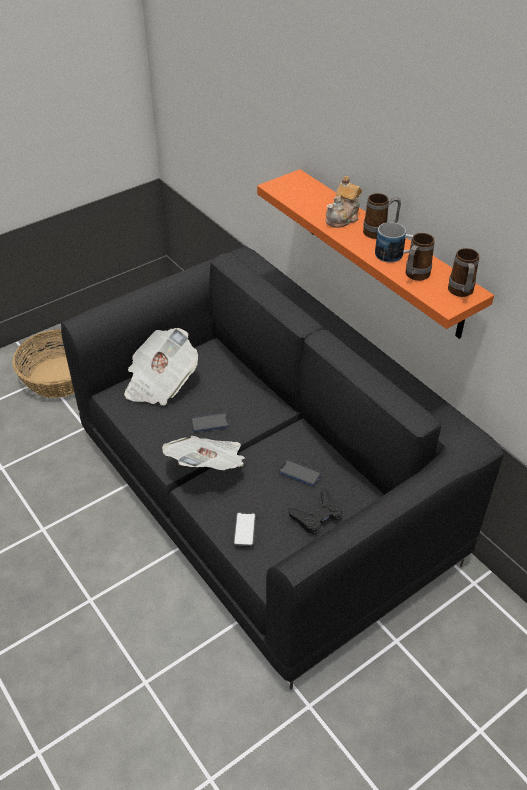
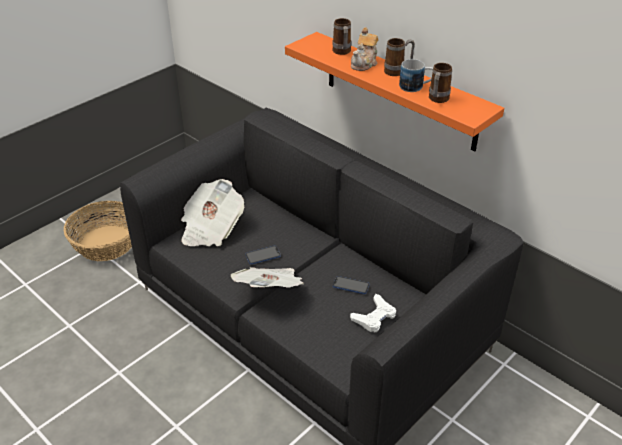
camera: 10 degrees left, 5 degrees down
phone [233,511,257,547] -> none
black game controller [289,488,343,534] -> white game controller [350,294,396,333]
mug [448,248,479,297] -> mug moved to [332,18,351,55]

